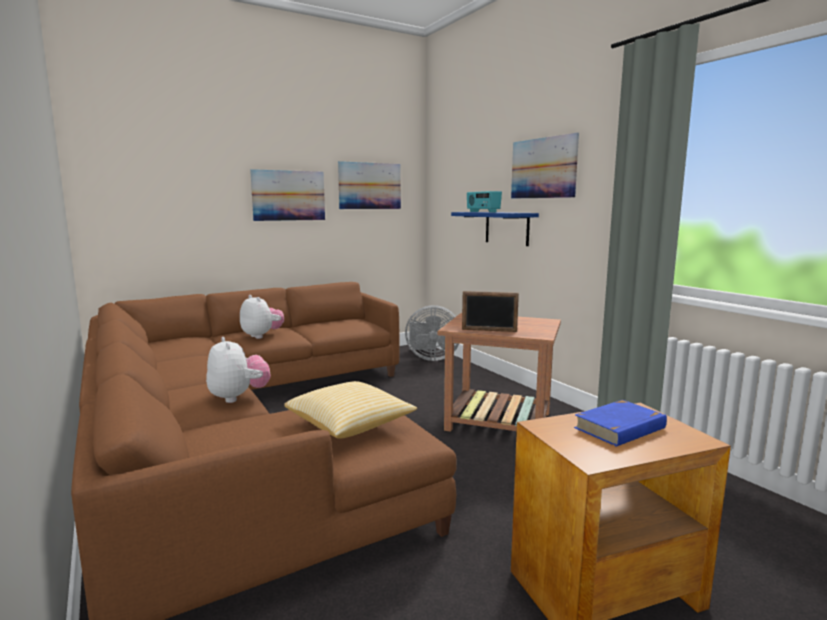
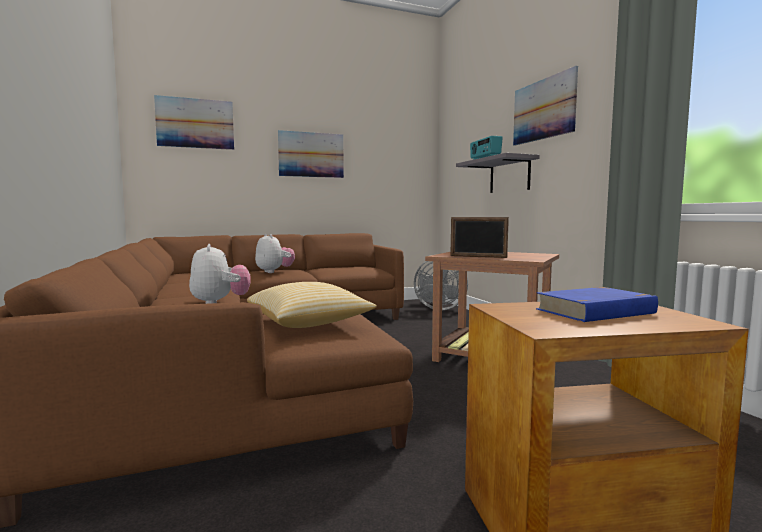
camera: 10 degrees right, 5 degrees down
picture [338,161,401,209] -> picture moved to [154,95,234,150]
blue shelf [451,212,539,246] -> grey shelf [456,153,540,193]

